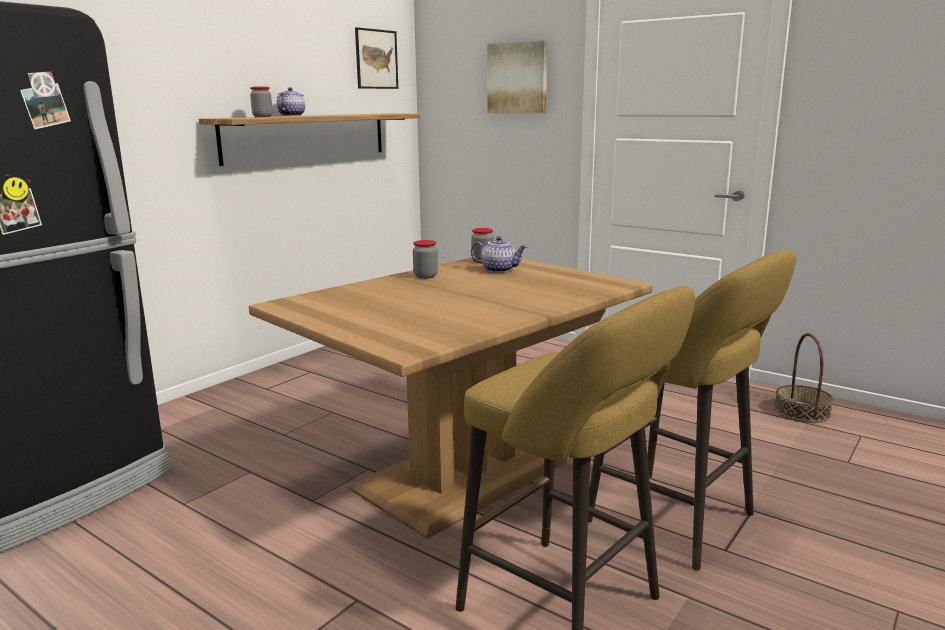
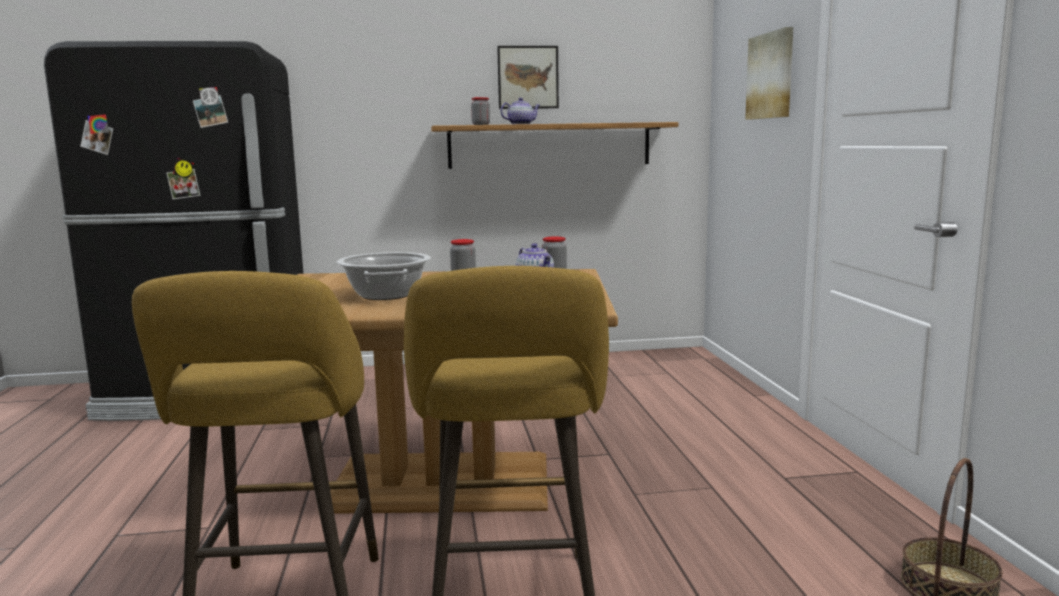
camera: 45 degrees right, 5 degrees down
picture [355,27,398,89] -> picture moved to [497,46,559,109]
none -> cooking pot [337,252,431,300]

